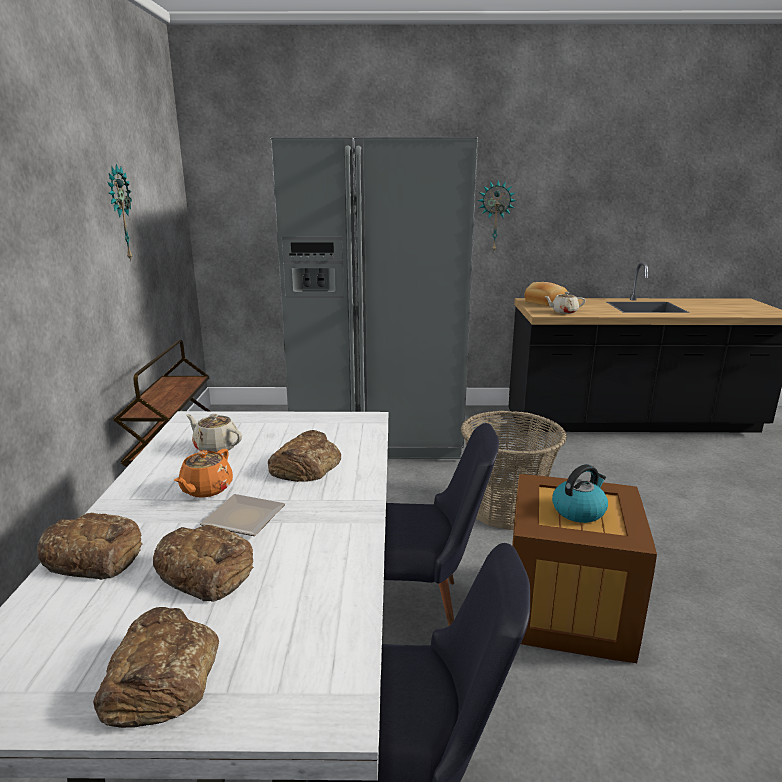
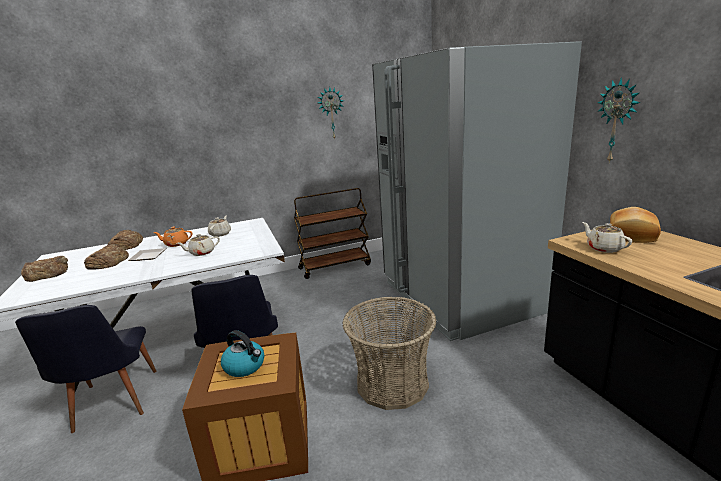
camera: 70 degrees right, 0 degrees up
bread [268,430,341,482] -> beige teapot [177,234,220,256]

